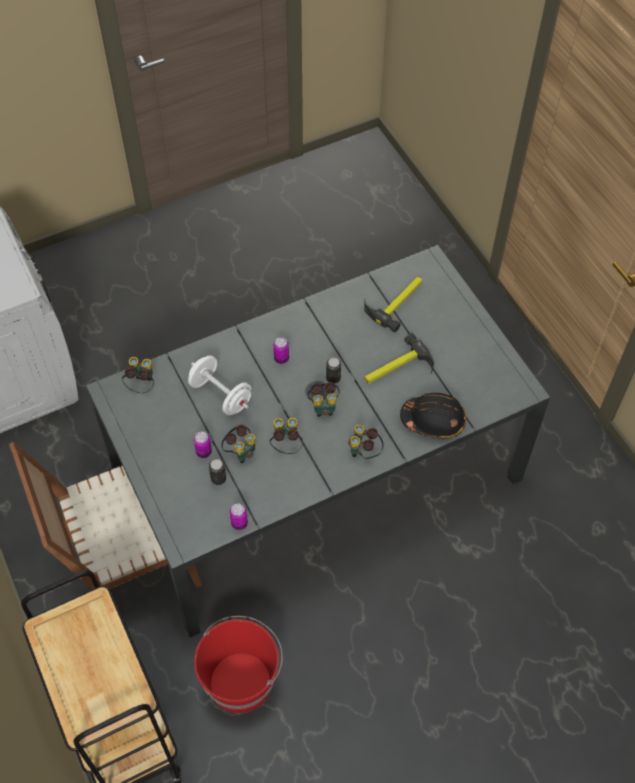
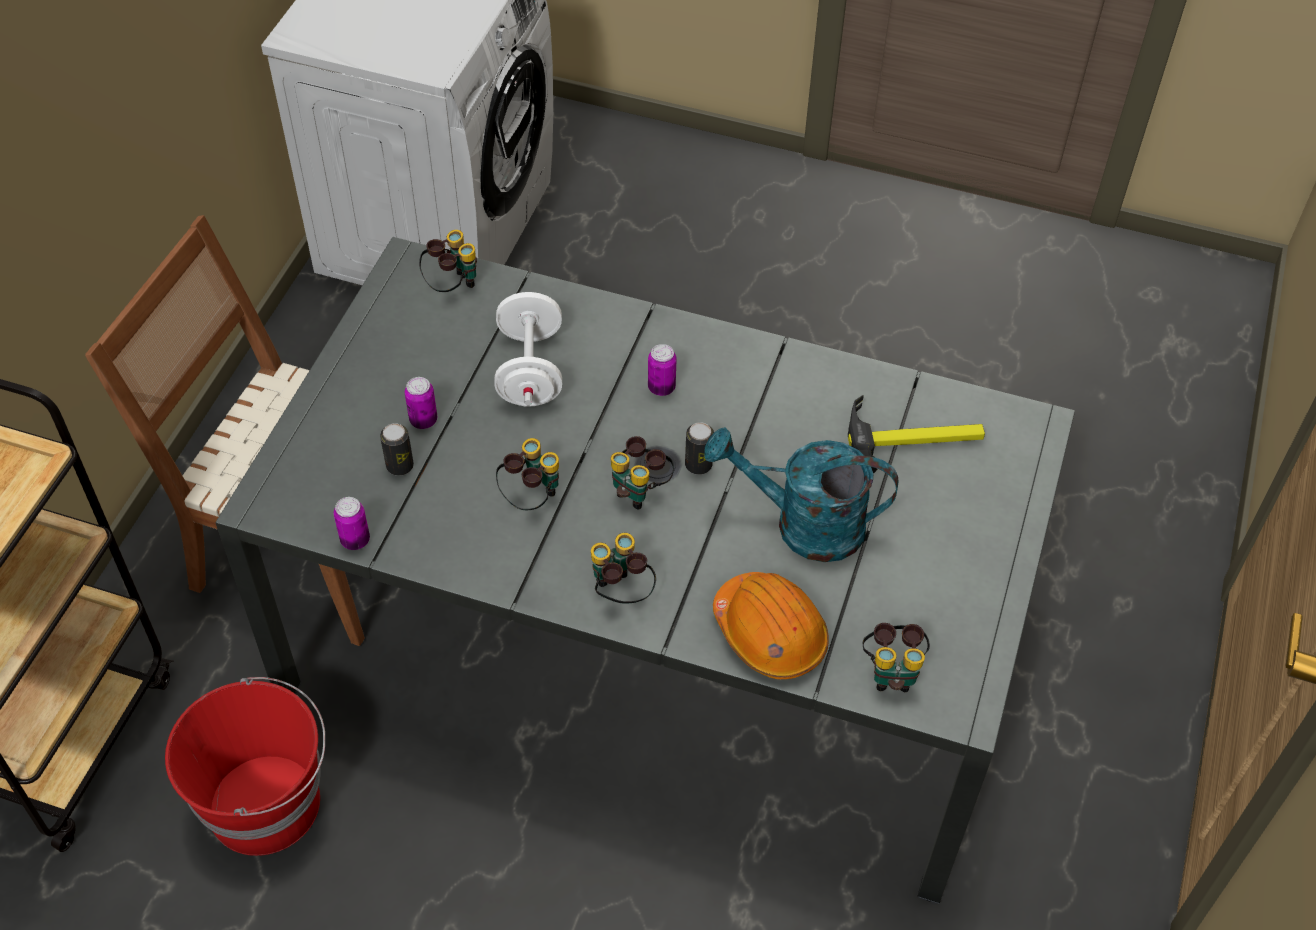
camera: 45 degrees right, 5 degrees down
binoculars [221,425,255,463] -> binoculars moved to [863,623,930,692]
hammer [364,333,434,384] -> turquoise watering can [704,427,899,562]
black hard hat [400,393,466,438] -> orange hard hat [713,572,829,679]

